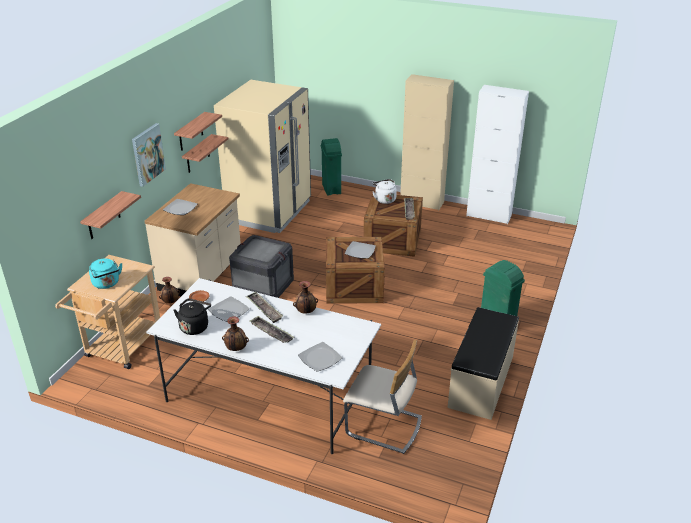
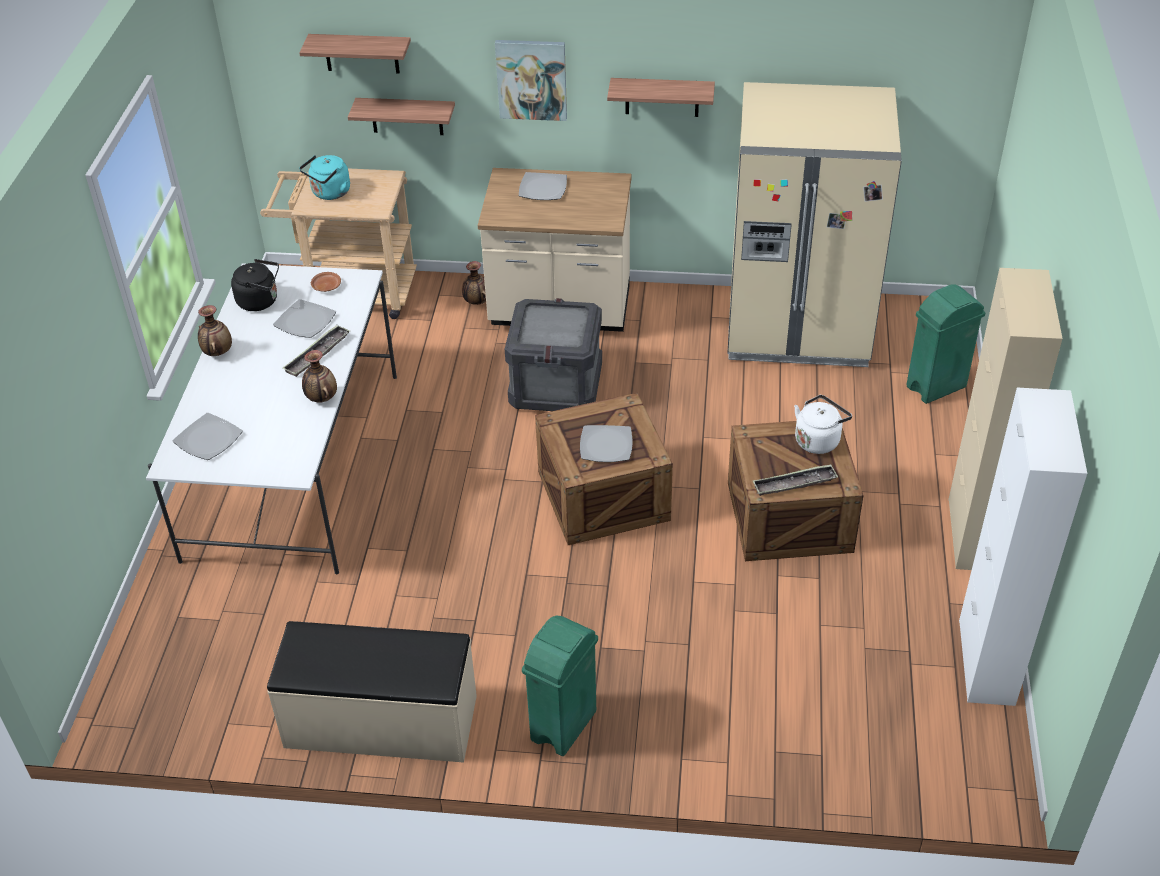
camera: 75 degrees right, 10 degrees up
shelf [182,134,228,173] -> shelf moved to [299,34,411,73]
tray [250,316,294,343] -> none
beige chair [343,340,422,454] -> none

